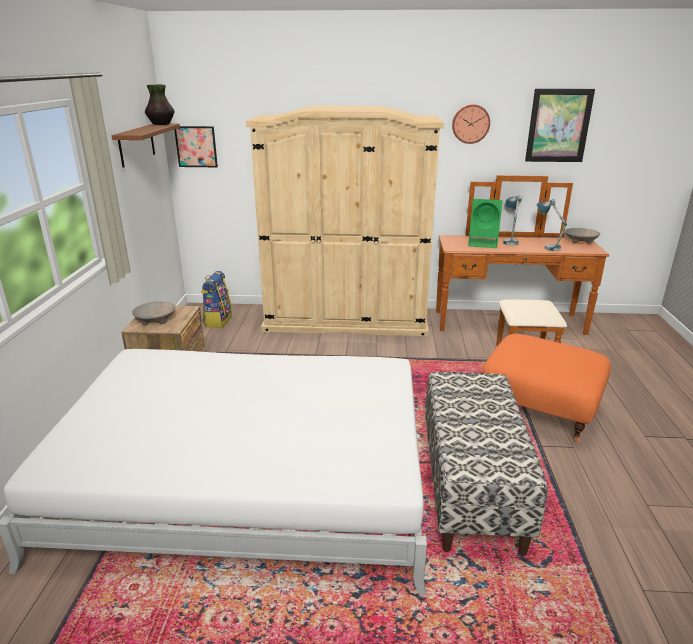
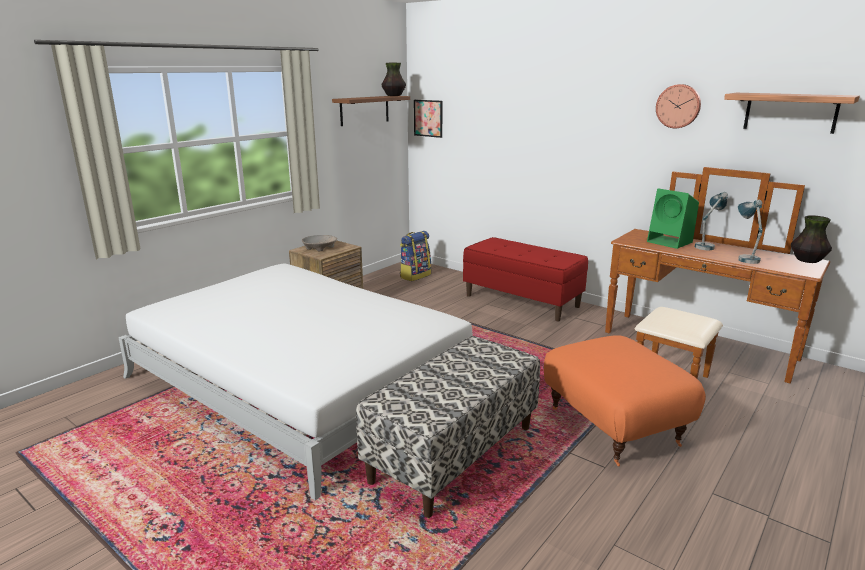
camera: 35 degrees right, 5 degrees down
beige wardrobe [246,106,444,336] -> red bench [463,237,588,321]
picture [525,89,595,162] -> shelf [724,93,860,134]
beige bowl [565,228,600,244] -> vase [791,215,832,263]

